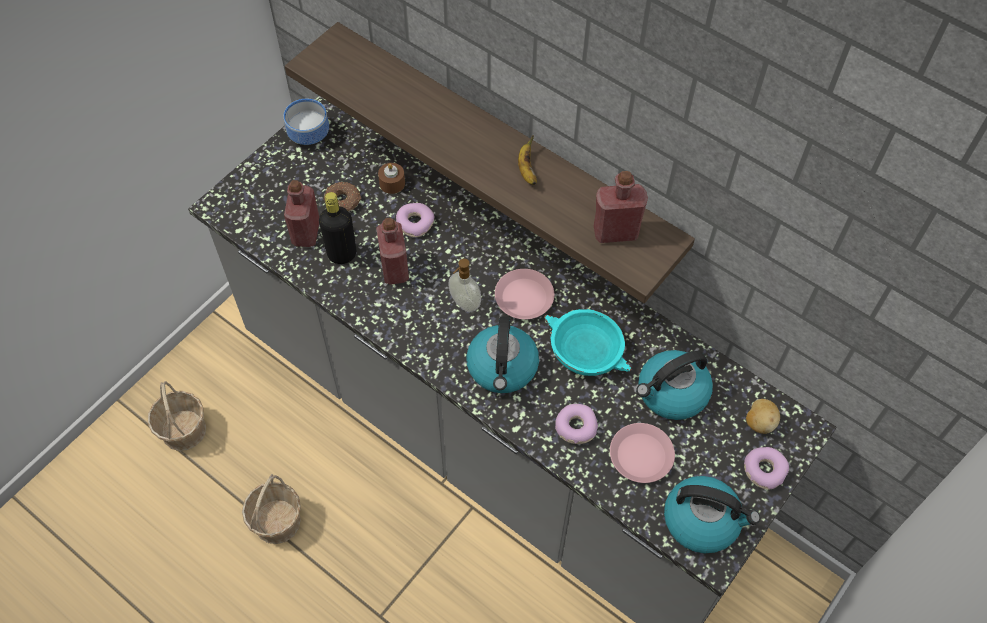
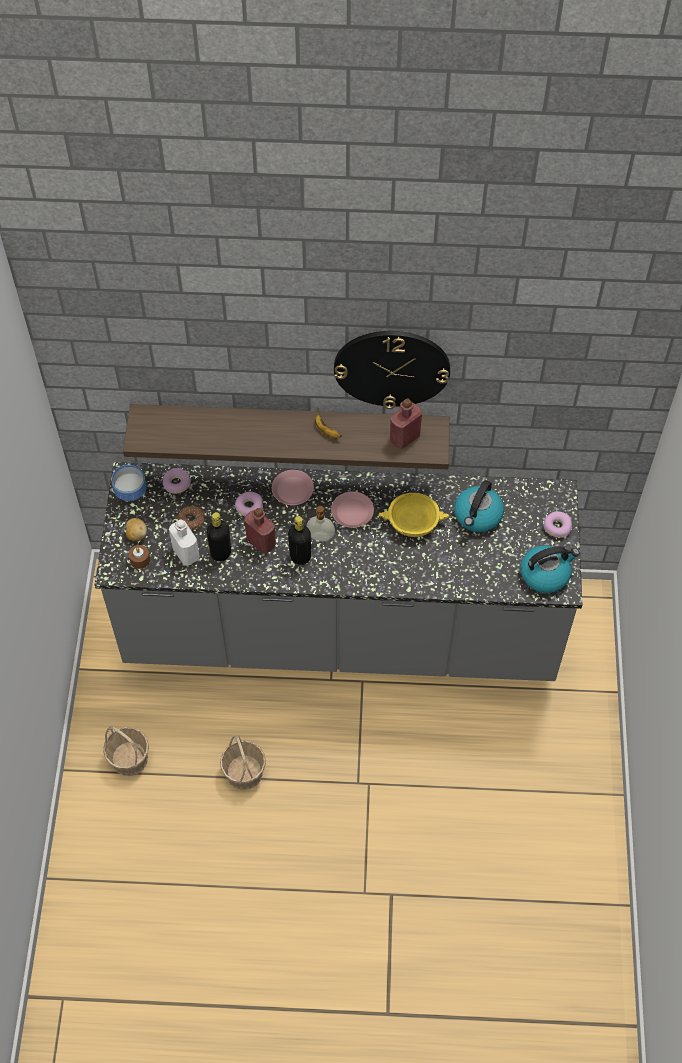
camera: 35 degrees left, 0 degrees up
red bottle [284,180,319,247] -> white bottle [169,519,200,566]
brown candle [378,163,405,194] -> brown candle moved to [129,545,150,569]
kettle [466,317,539,393] -> none
turquoise bowl [544,309,631,376] -> yellow bowl [378,492,450,537]
donut [555,404,598,444] -> donut moved to [163,468,191,494]
pink plate [610,423,675,483] -> pink plate moved to [272,470,314,505]
potato [746,399,780,434] -> potato moved to [126,518,147,541]
none -> black bottle [288,516,311,565]
none -> wall clock [334,331,450,409]

